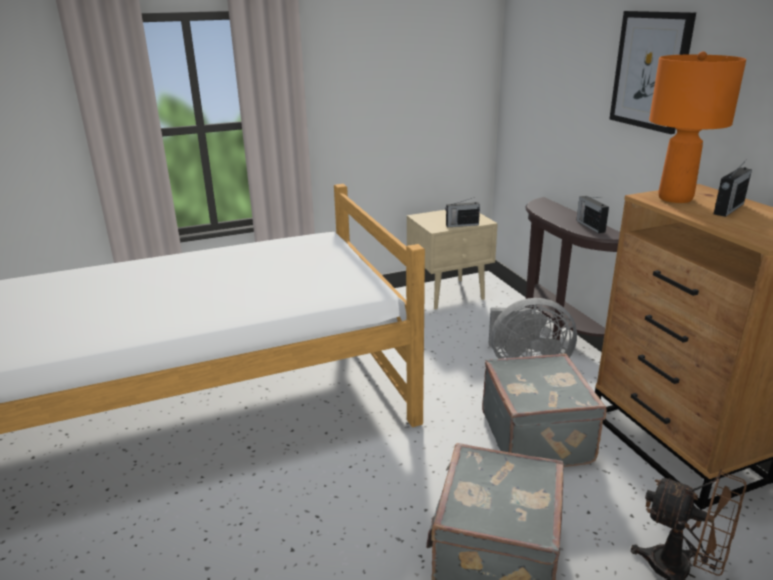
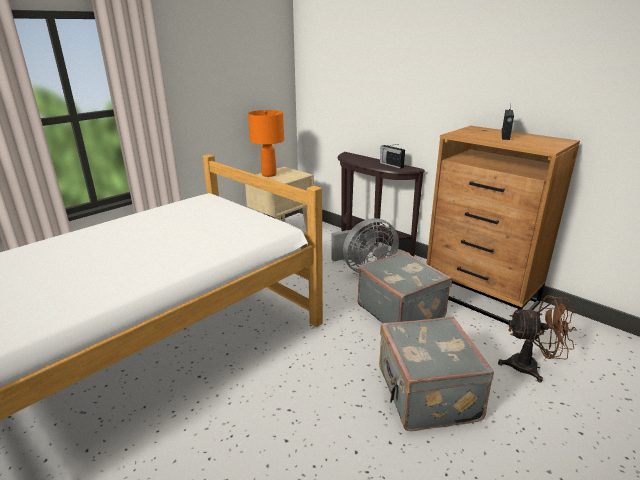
camera: 25 degrees left, 0 degrees up
radio [445,197,480,227] -> none
picture [609,11,696,134] -> none
orange table lamp [649,51,746,203] -> orange table lamp moved to [248,110,284,177]

